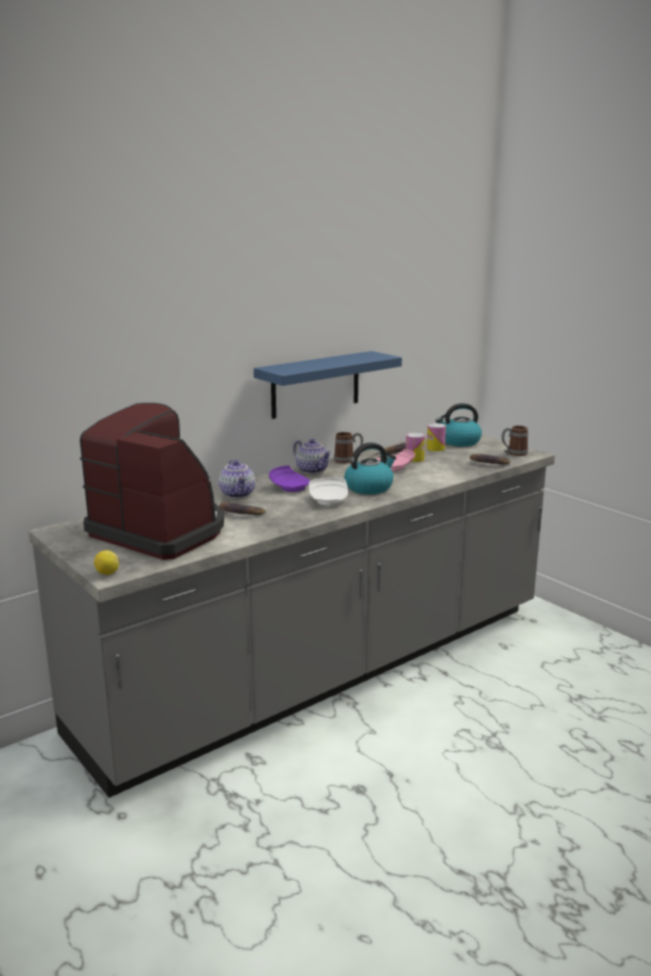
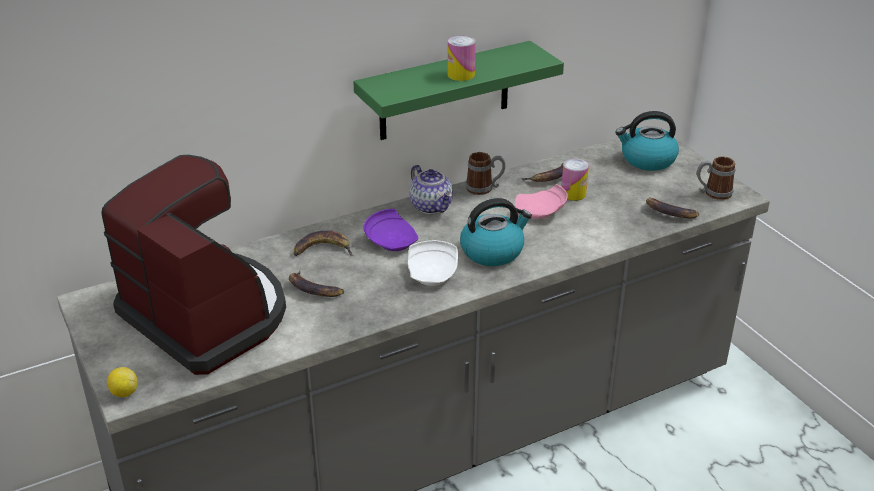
camera: 10 degrees right, 15 degrees up
teapot [219,460,255,498] -> banana [293,231,353,256]
blue shelf [254,351,402,419] -> green shelf [353,41,564,140]
can [427,423,446,451] -> can moved to [448,35,476,81]

